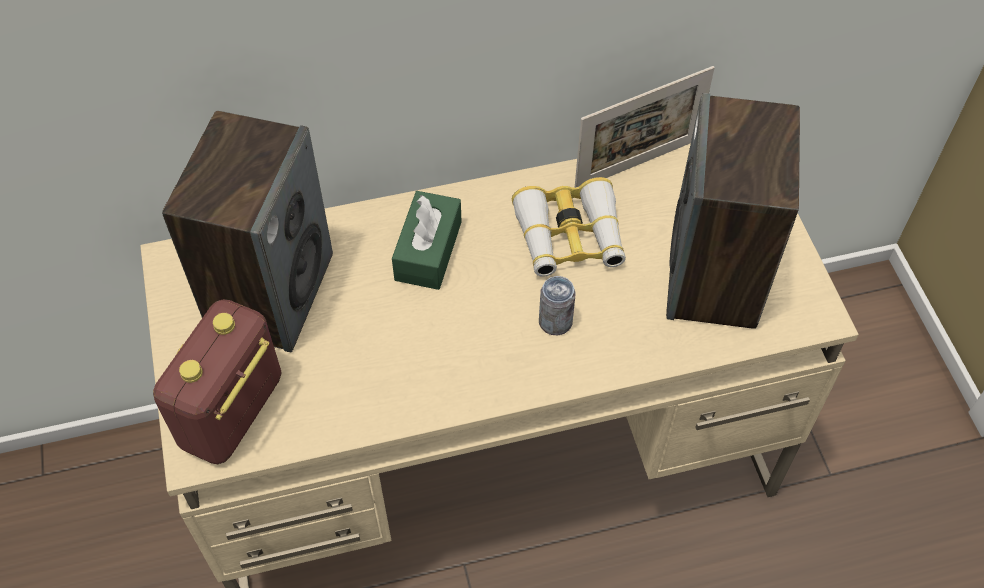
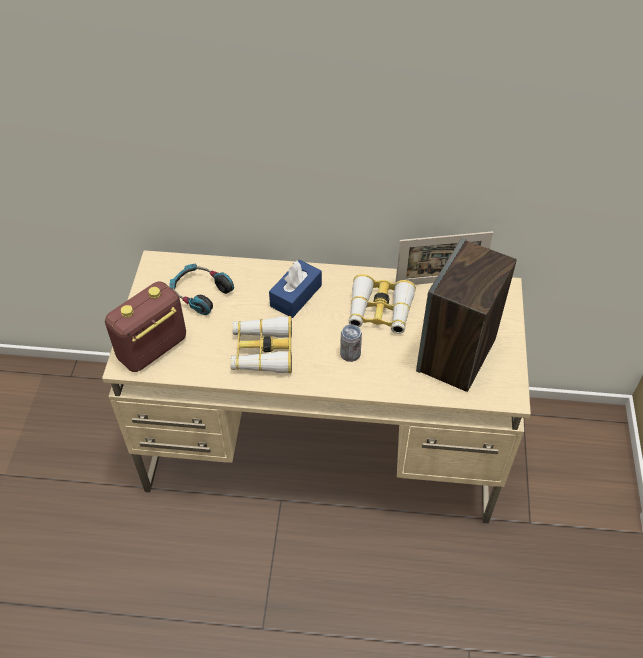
camera: 20 degrees right, 5 degrees down
speaker [162,111,333,352] -> headphones [170,264,234,315]
green tissue box [392,191,462,290] -> blue tissue box [269,260,322,318]
none -> binoculars [231,316,292,373]

